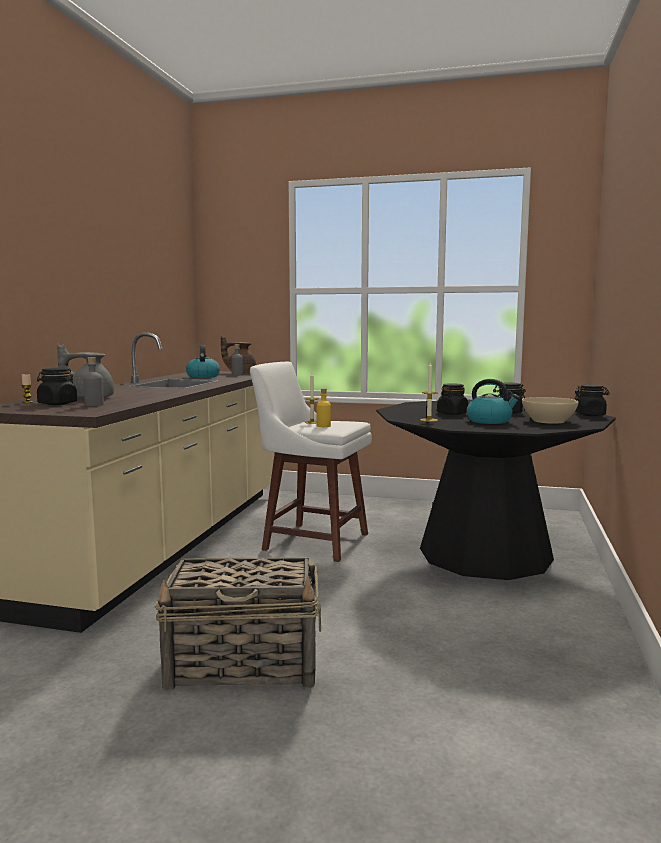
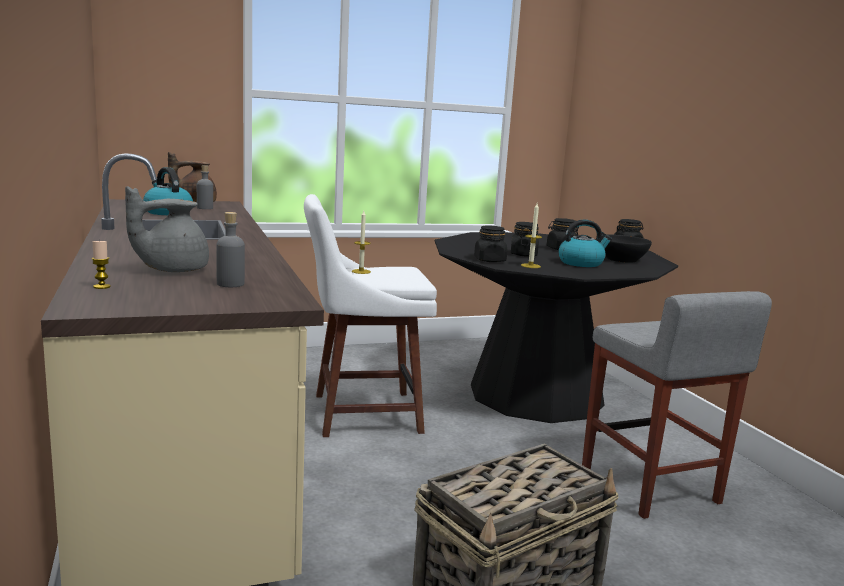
camera: 35 degrees left, 5 degrees up
black jar [37,368,77,405] -> black jar moved to [474,225,507,262]
yellow bottle [317,388,331,427] -> none
beige bowl [522,397,579,424] -> black bowl [601,234,652,263]
none -> grey stool [582,291,772,519]

